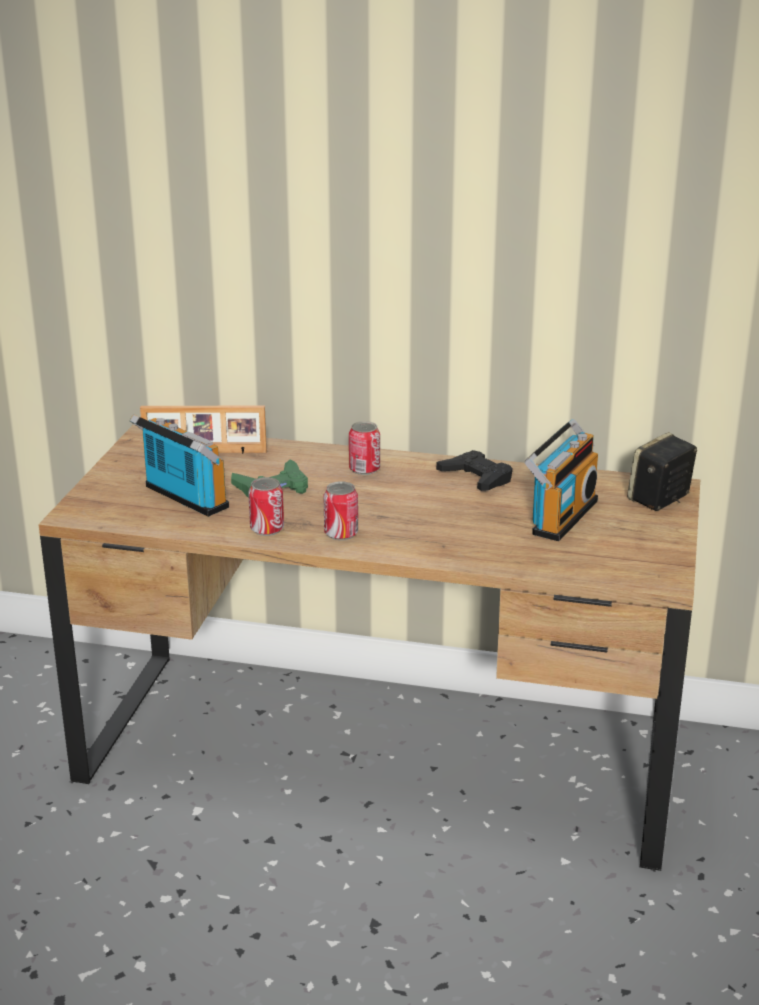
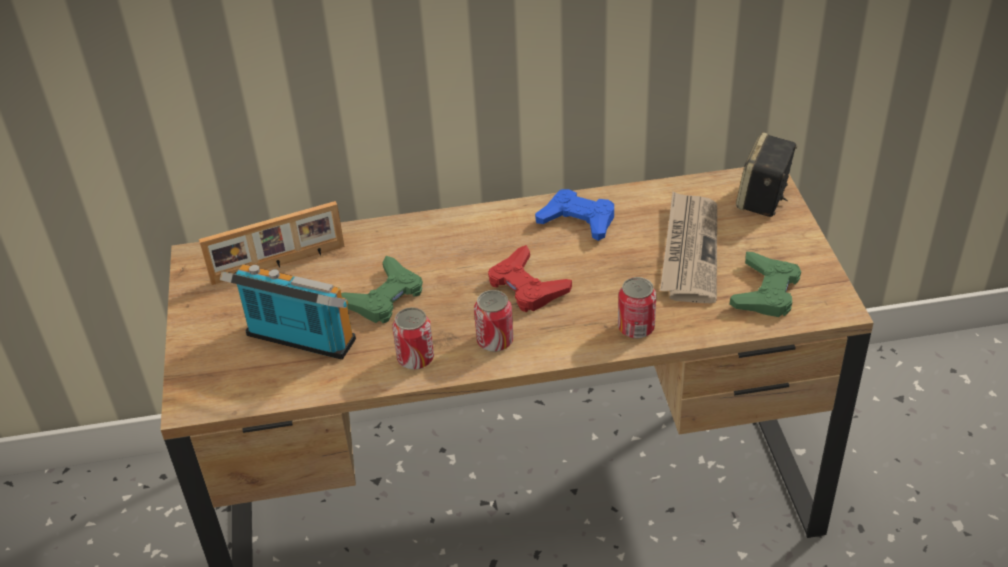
camera: 20 degrees left, 15 degrees up
can [349,421,380,475] -> can moved to [618,277,657,339]
black game controller [436,450,513,491] -> blue game controller [535,189,614,241]
radio [524,419,598,541] -> newspaper [660,191,717,303]
none -> red game controller [488,245,572,312]
none -> green game controller [730,251,801,317]

